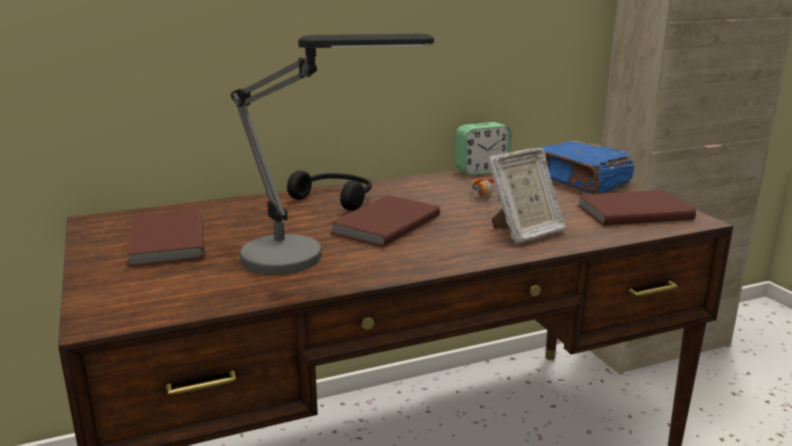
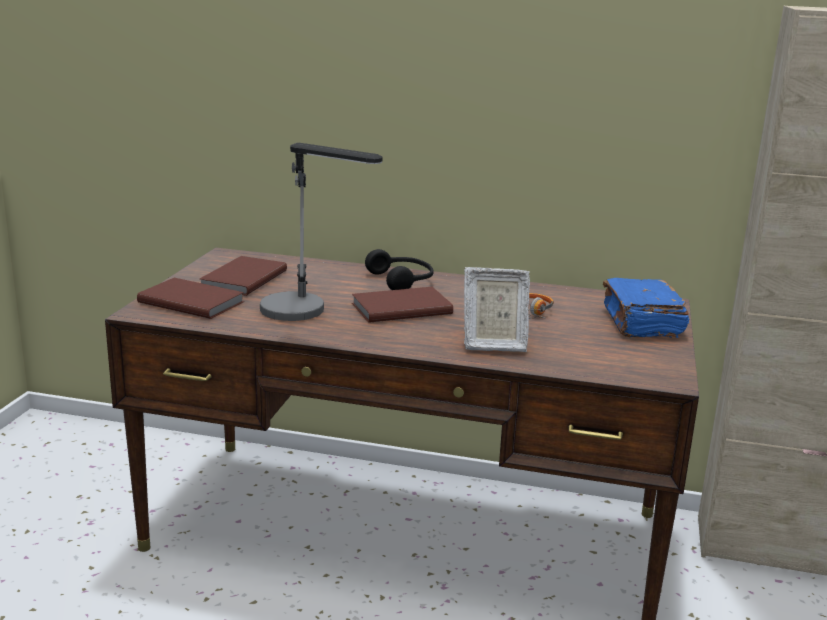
camera: 35 degrees right, 0 degrees up
alarm clock [456,122,512,175] -> none
brown book [577,190,696,226] -> brown book moved to [137,278,244,319]

